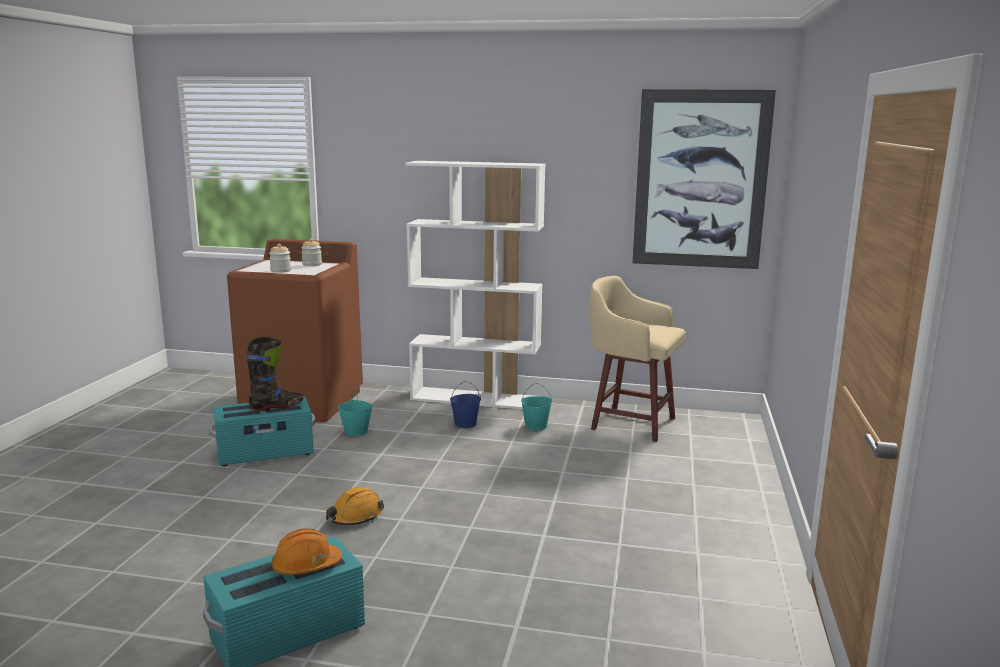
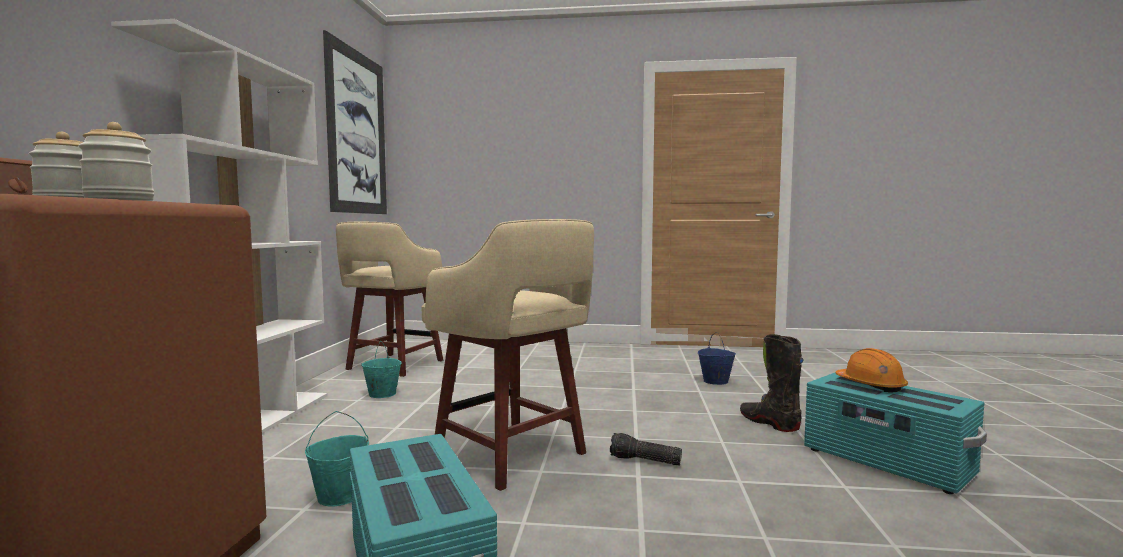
camera: 95 degrees left, 10 degrees down
black boot [247,337,304,411] -> black boot moved to [740,334,803,432]
orange hard hat [326,487,384,525] -> flashlight [610,433,682,465]
blue bucket [450,381,481,428] -> blue bucket moved to [698,332,736,385]
none -> beige stool [422,219,594,491]

